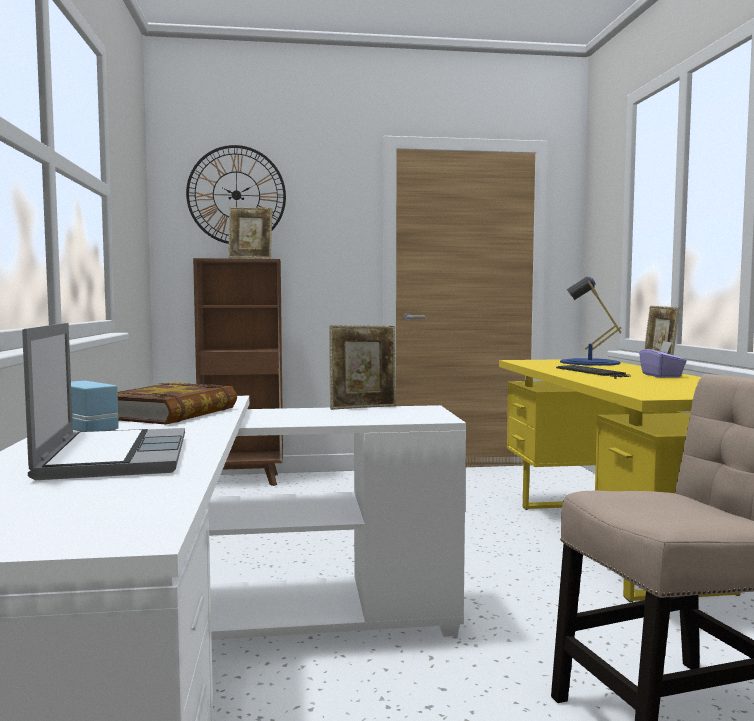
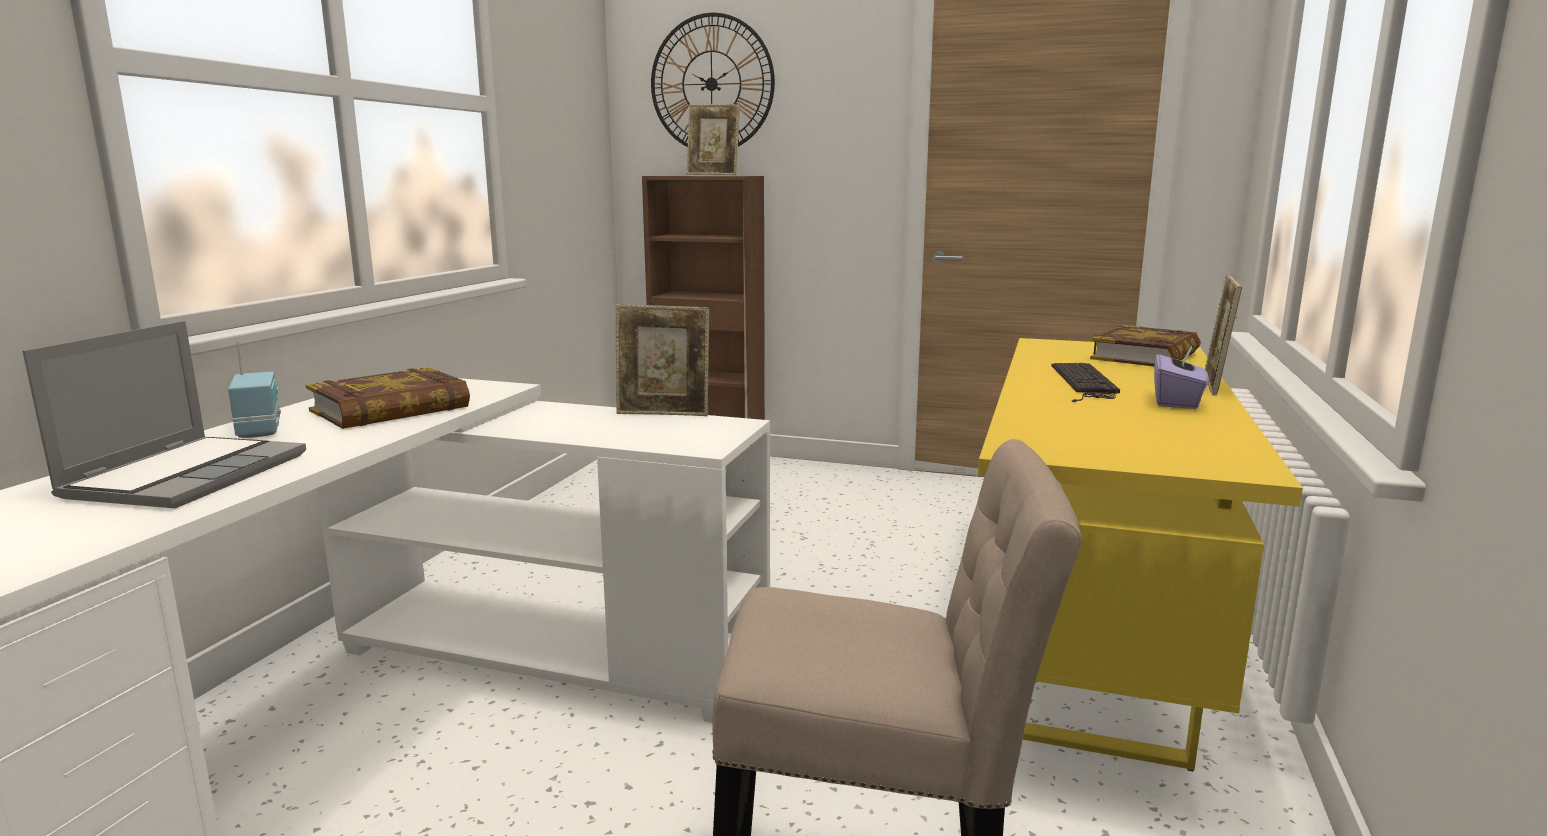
camera: 25 degrees right, 10 degrees up
blue table lamp [560,276,622,366] -> book [1090,325,1201,367]

